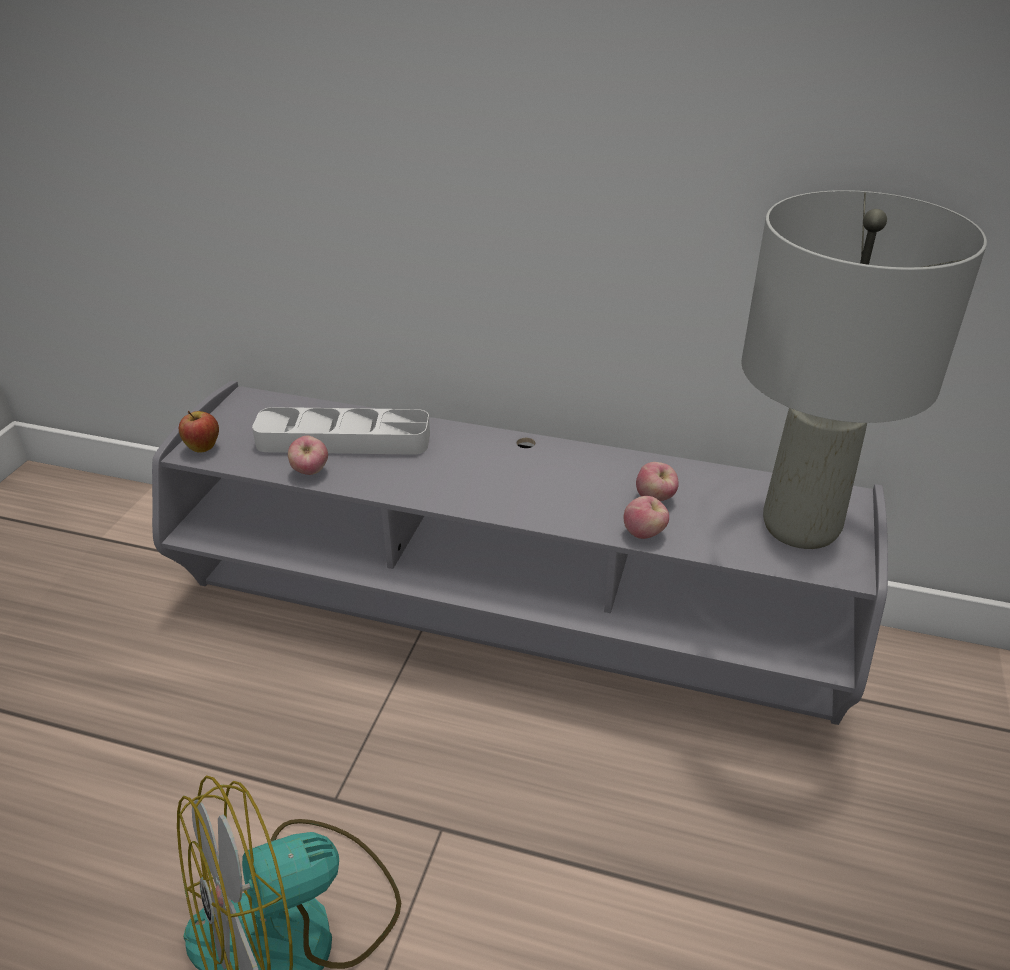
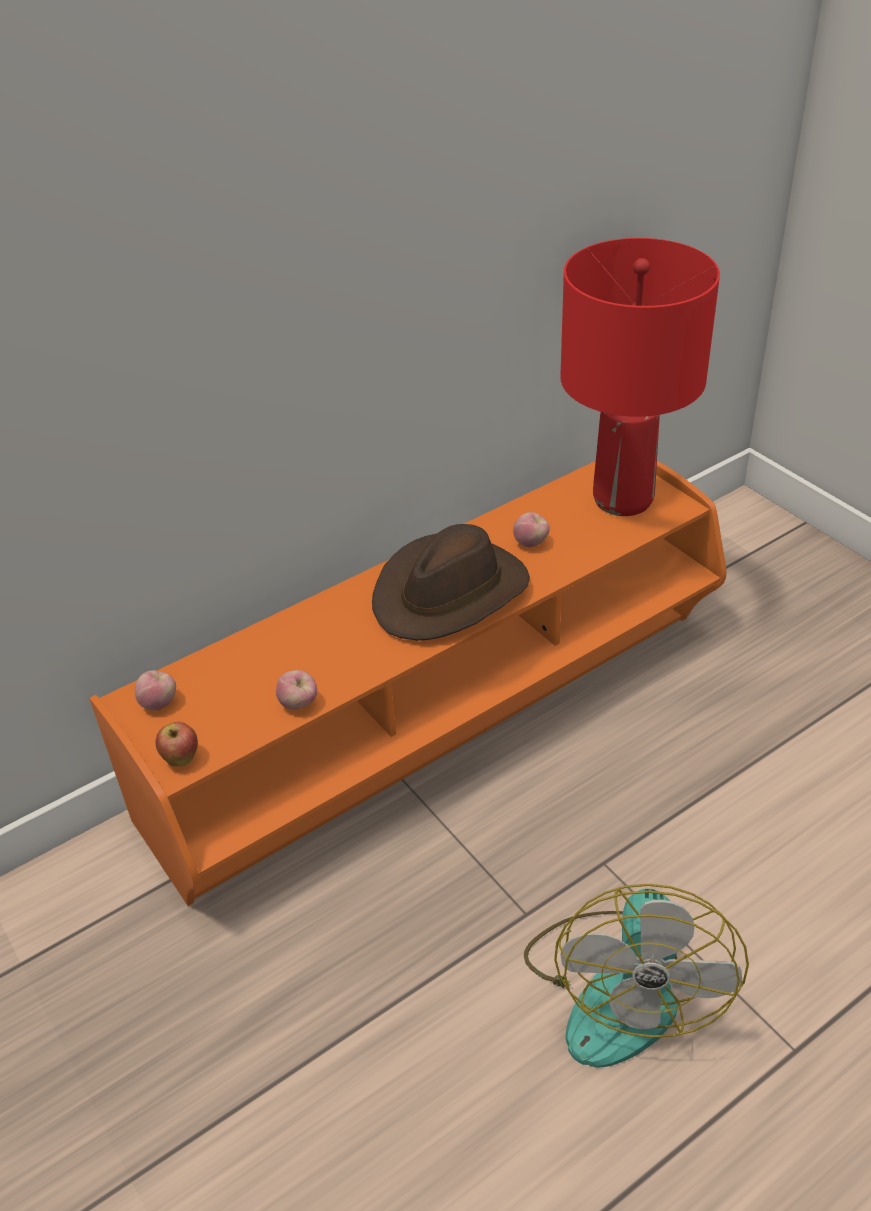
camera: 50 degrees left, 5 degrees up
grey tv stand [152,381,888,725] -> orange tv stand [90,461,727,906]
grey tray [252,407,430,455] -> none
apple [623,496,669,539] -> apple moved to [135,670,176,711]
grey table lamp [742,190,987,549] -> red table lamp [560,238,720,516]
none -> brown hat [372,524,530,641]

